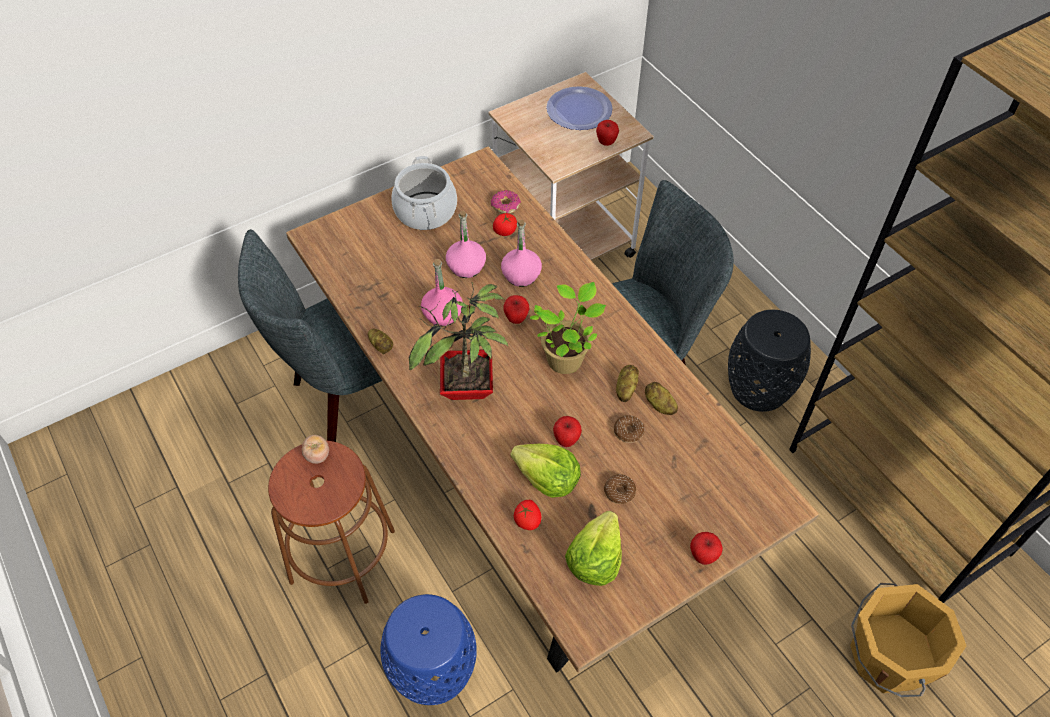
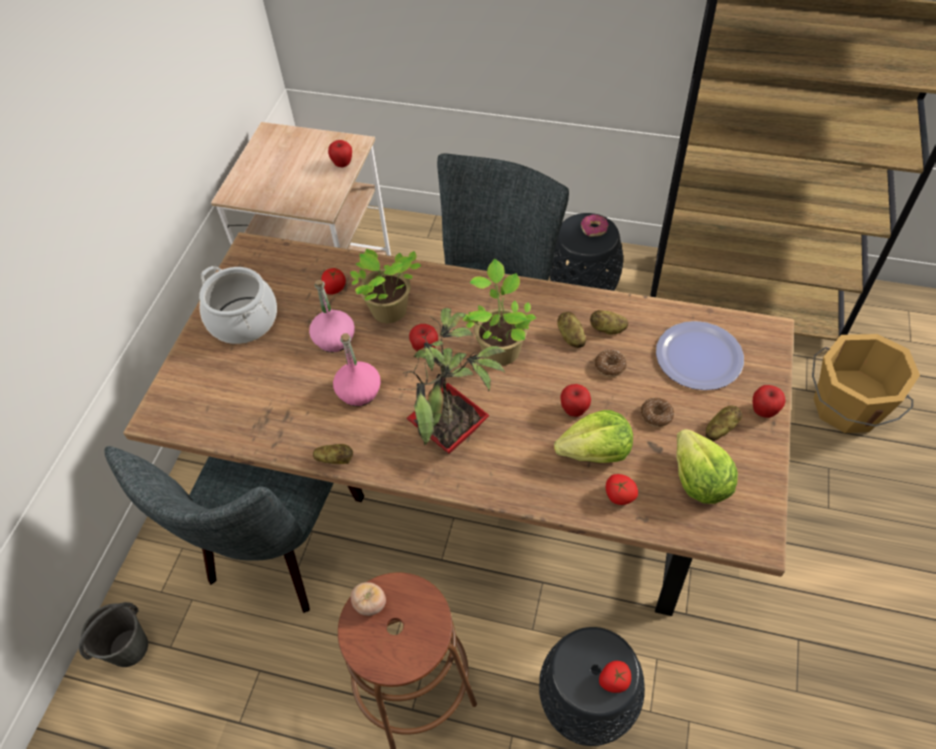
camera: 40 degrees left, 0 degrees up
blue stool [380,594,477,705] -> black stool [539,627,645,746]
donut [491,190,521,214] -> donut moved to [581,214,609,237]
pink bottle [501,219,542,287] -> potted plant [350,249,421,323]
plate [546,86,613,130] -> plate moved to [656,321,744,390]
none -> grey bucket [79,602,148,667]
none -> tomato [599,661,631,693]
none -> potato [706,405,742,441]

